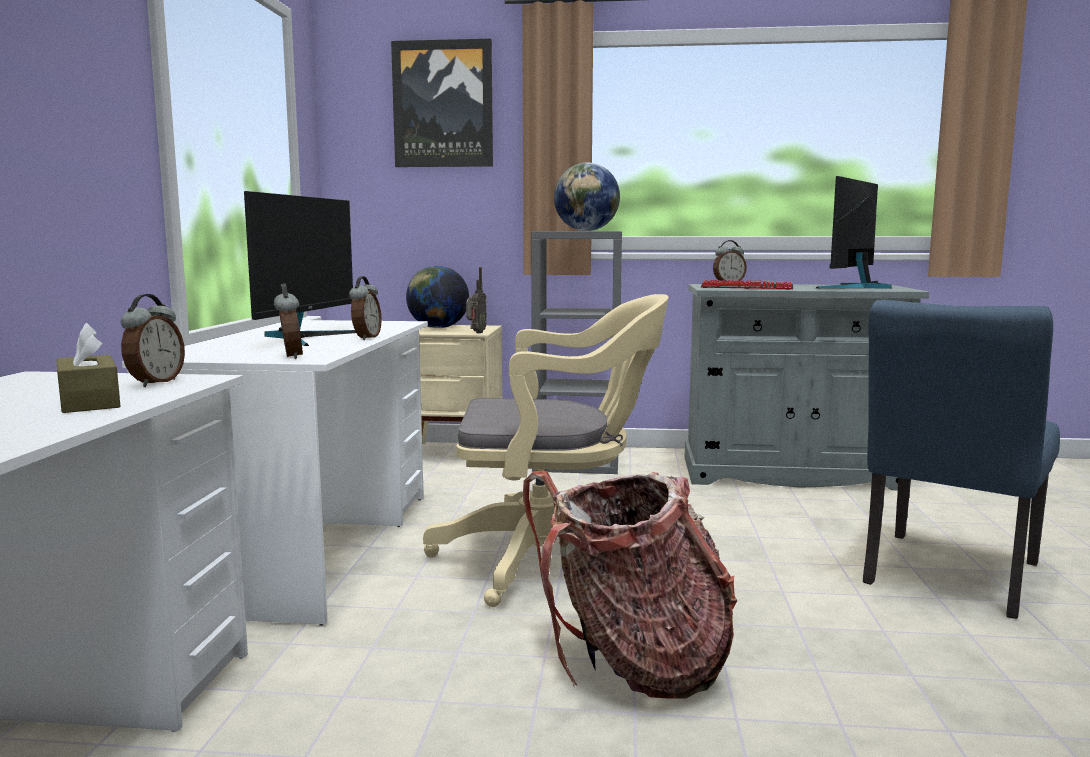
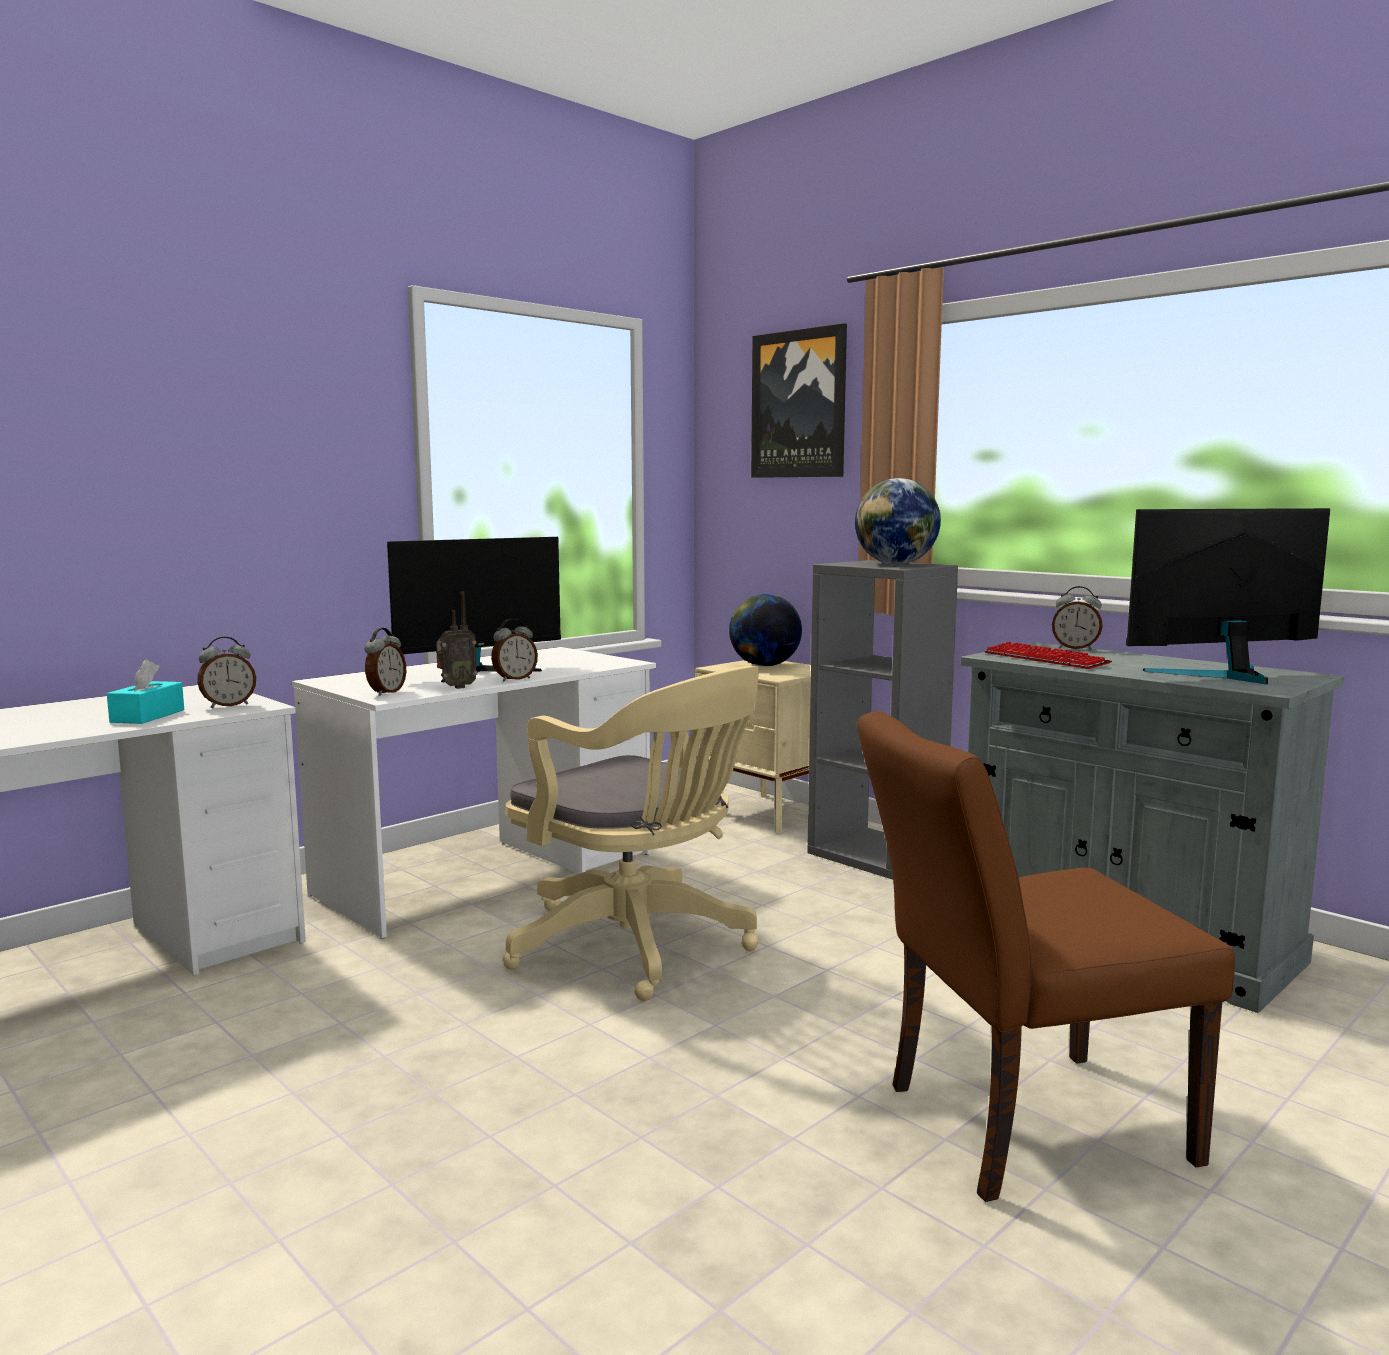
camera: 40 degrees right, 0 degrees up
brown tissue box [56,323,121,413] -> turquoise tissue box [107,659,184,724]
radio [466,267,487,333] -> radio moved to [436,592,478,689]
backpack [523,471,738,699] -> none
blue chair [863,300,1060,619] -> brown chair [857,711,1235,1202]

